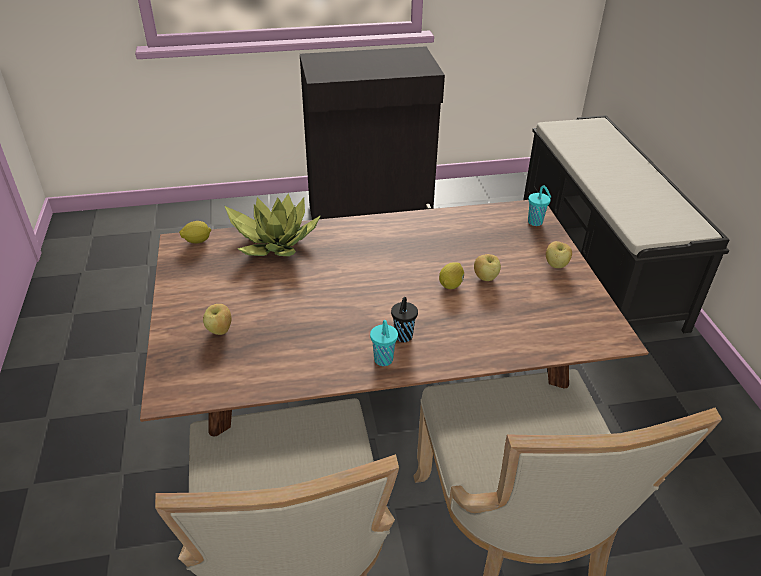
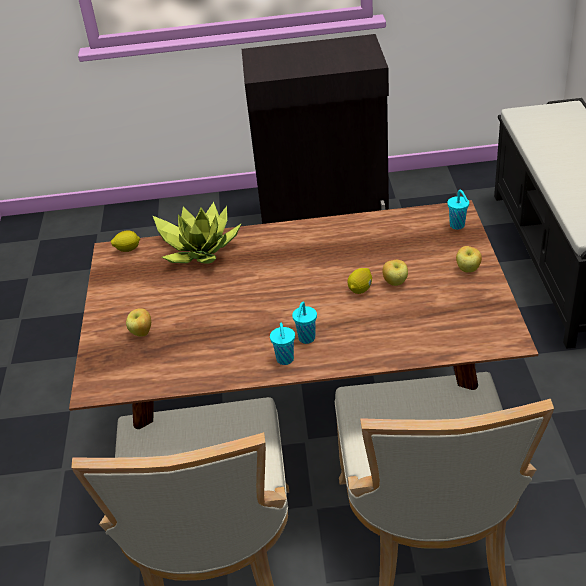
camera: 10 degrees right, 0 degrees up
black cup [391,297,418,342] -> turquoise cup [292,302,317,344]

